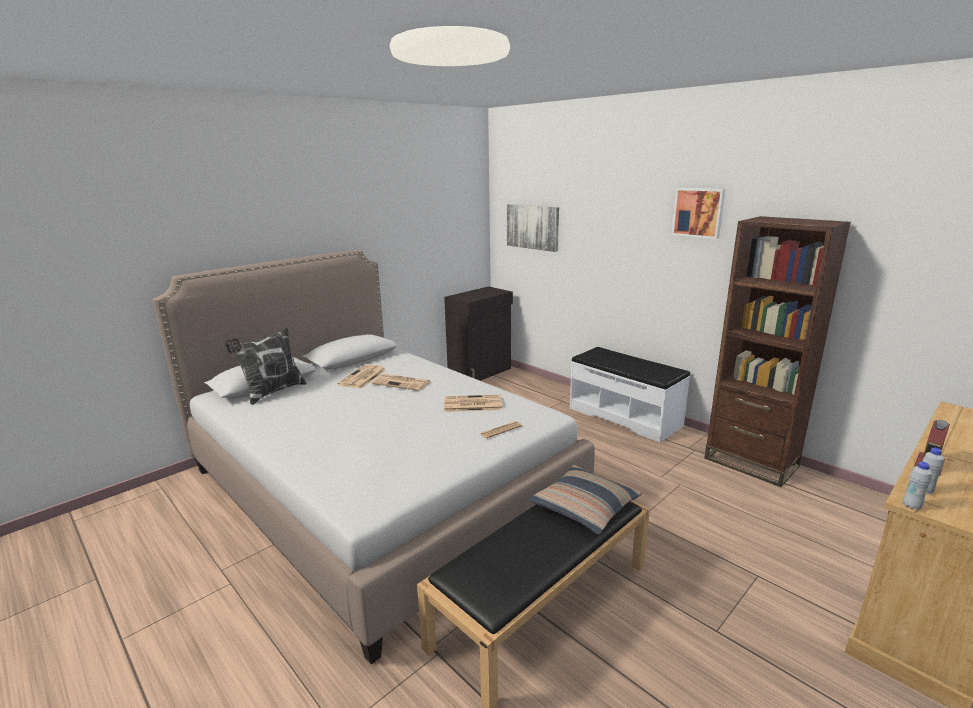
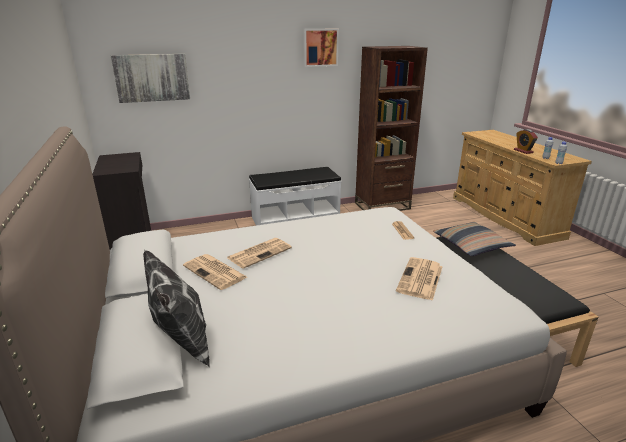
camera: 65 degrees left, 5 degrees up
newspaper [444,395,503,412] -> newspaper moved to [396,257,442,301]

